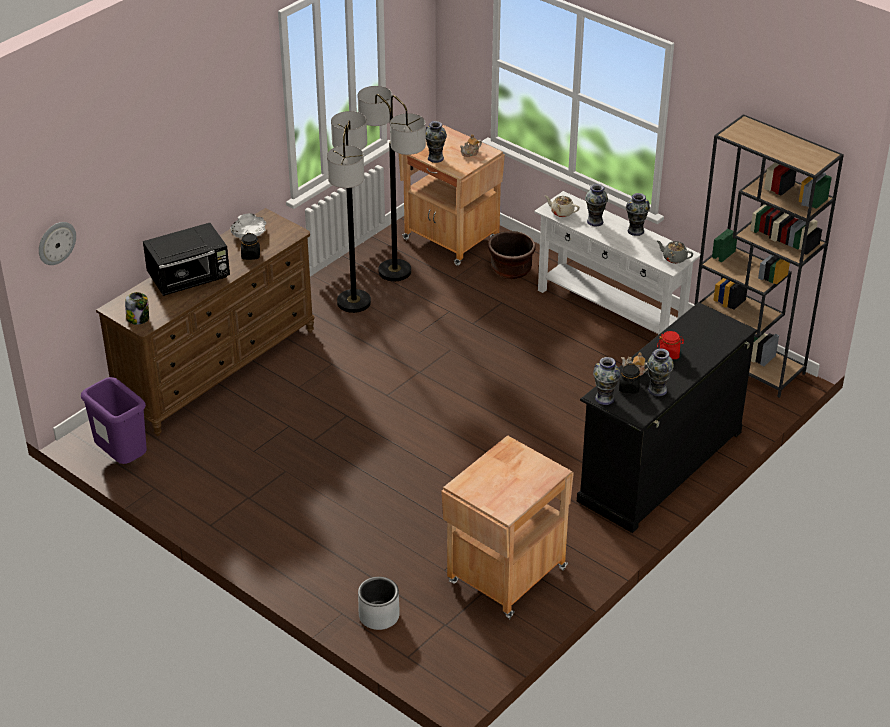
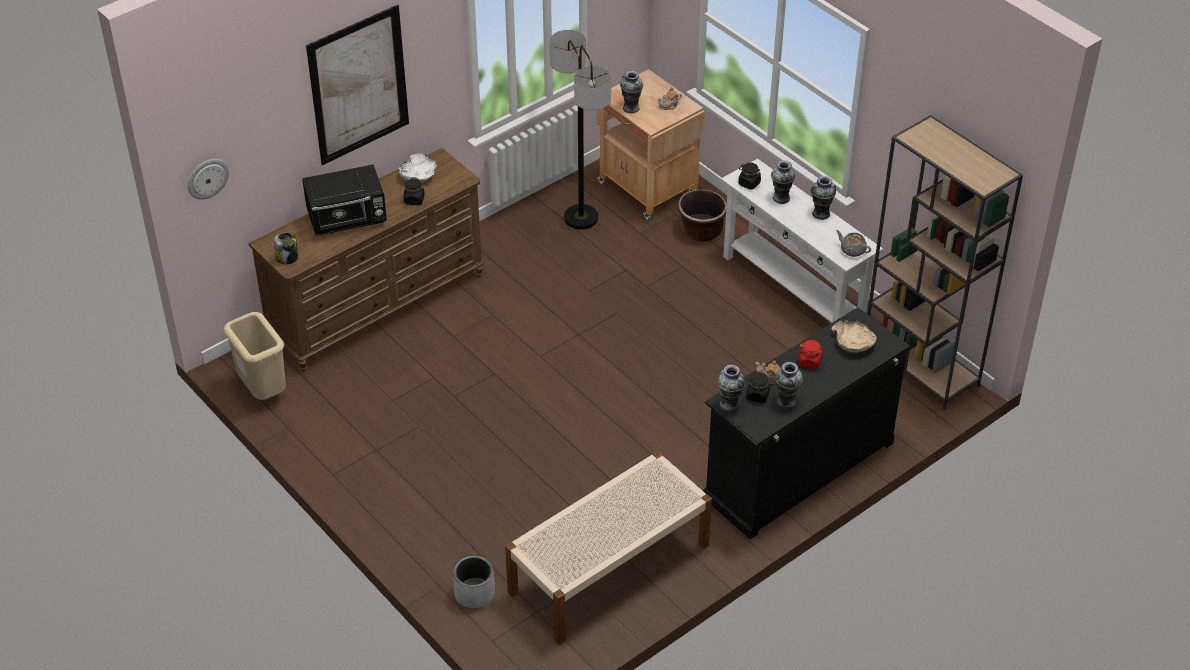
camera: 10 degrees right, 5 degrees up
purple trash can [81,377,147,464] -> beige trash can [223,312,286,400]
floor lamp [327,111,371,313] -> none
brown cart [441,435,574,620] -> beige bench [505,451,712,645]
beige teapot [545,196,580,217] -> black jar [738,163,761,190]
none -> picture [306,5,409,165]
none -> beige bowl [831,320,877,353]

